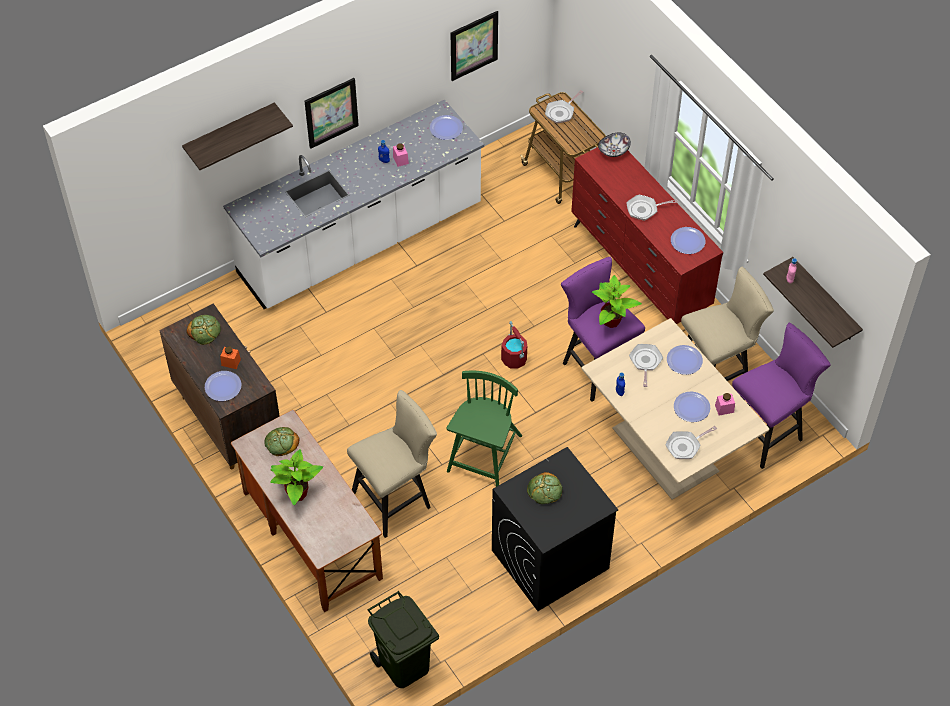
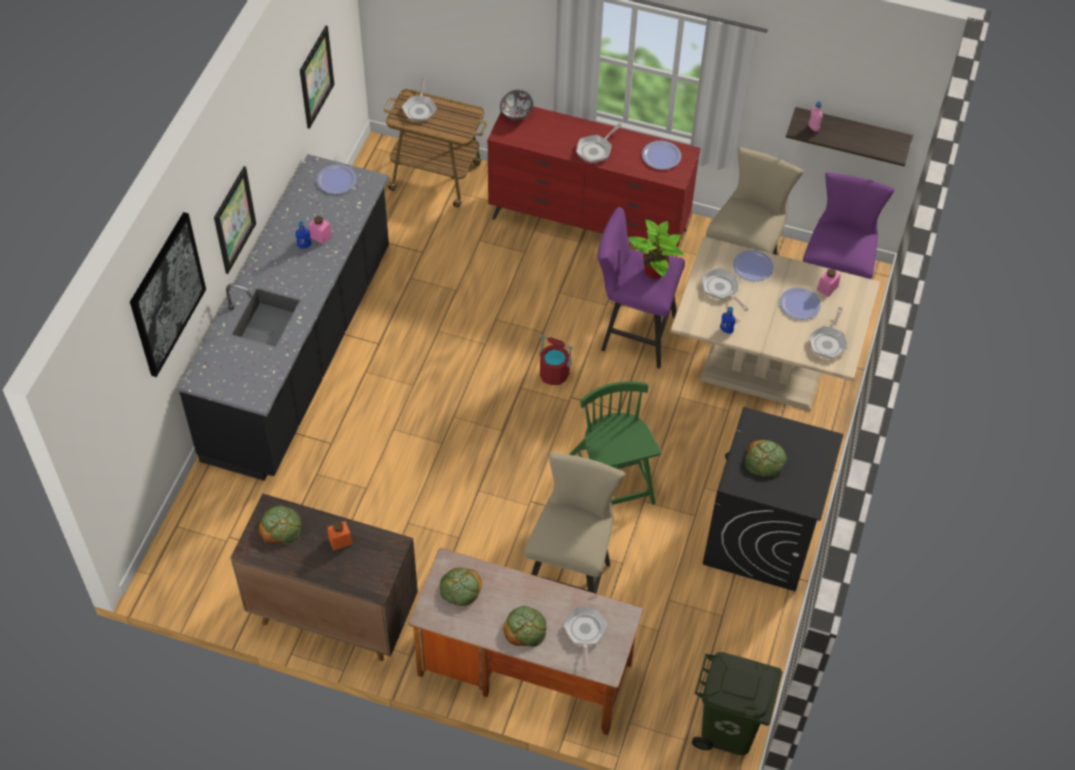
camera: 40 degrees left, 0 degrees up
shelf [182,102,293,170] -> picture [130,212,206,377]
plate [205,371,241,401] -> none
white counter [223,99,484,309] -> black counter [177,154,389,481]
potted plant [270,449,323,505] -> bread [503,606,547,647]
none -> frying pan [563,608,608,670]

